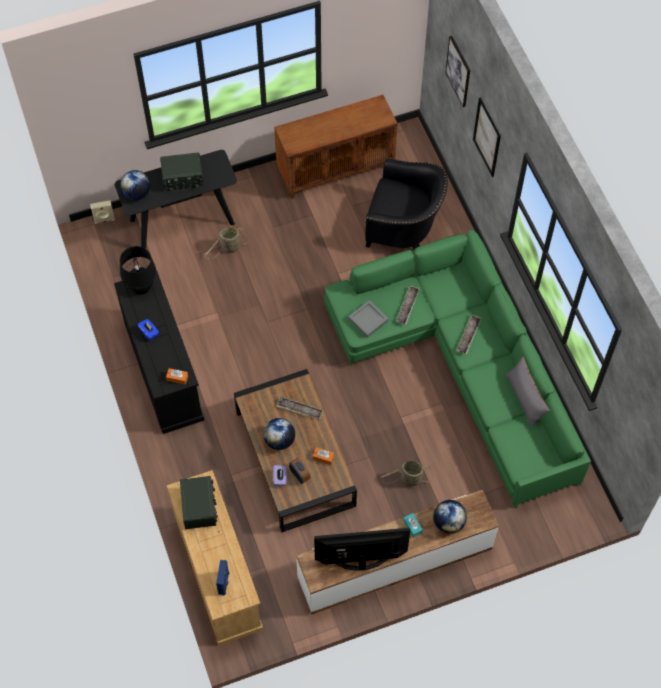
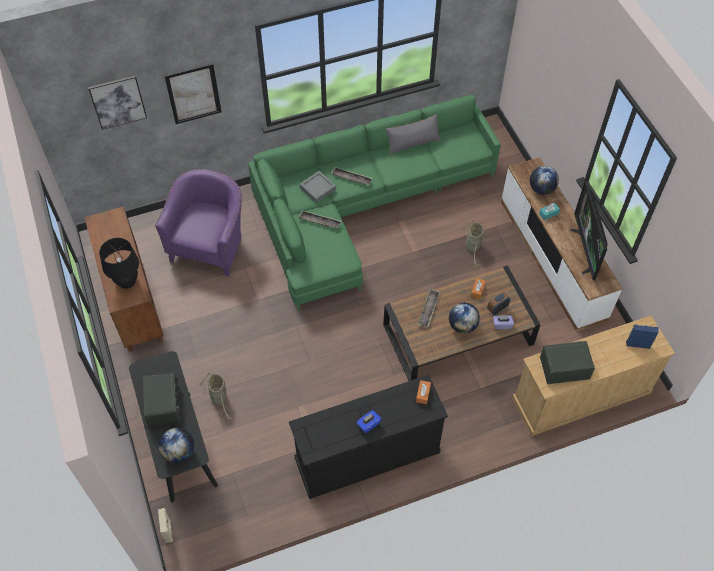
camera: 90 degrees left, 5 degrees down
black table lamp [120,246,156,294] -> black table lamp moved to [99,238,139,289]
grey tray [348,300,388,338] -> grey tray moved to [300,171,336,203]
black armchair [365,158,448,249] -> purple armchair [155,169,242,277]

